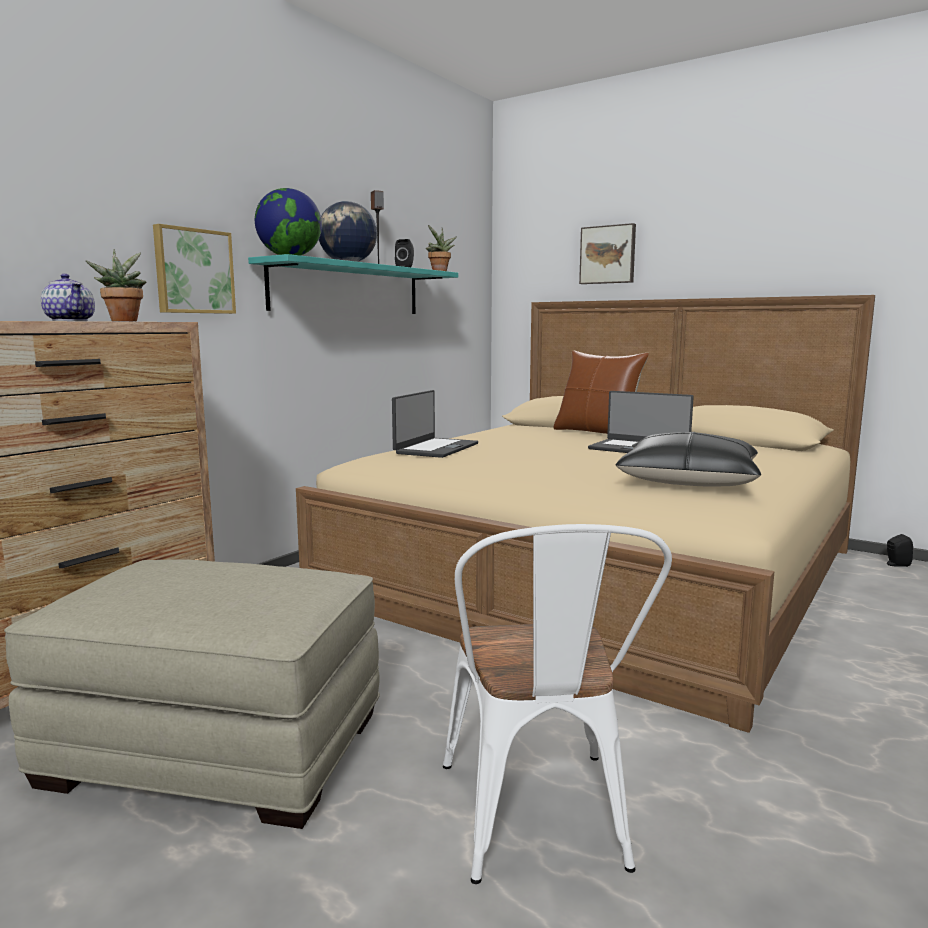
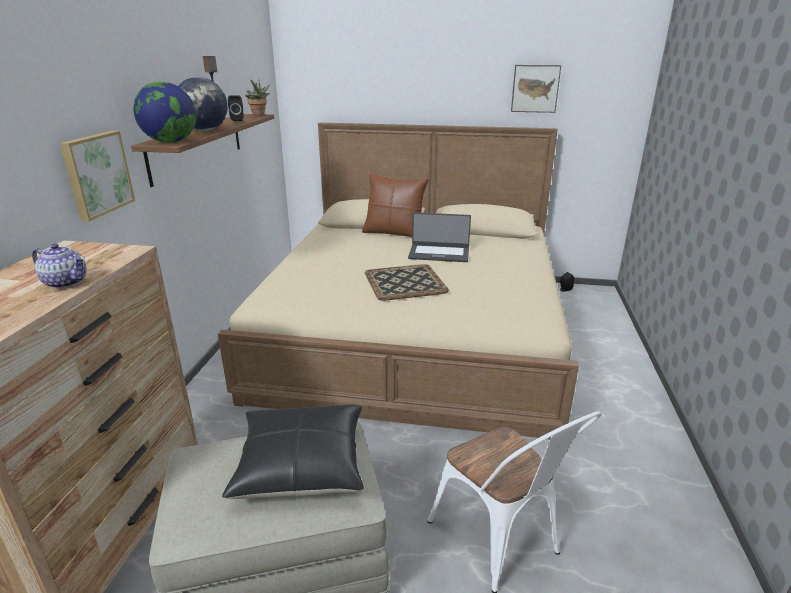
camera: 25 degrees left, 15 degrees up
potted plant [86,249,146,321] -> none
turquoise shelf [248,254,458,314] -> brown shelf [131,114,274,187]
laptop [392,390,478,458] -> none
picture [579,223,636,284] -> picture moved to [511,65,561,113]
black pillow [616,432,761,486] -> black pillow moved to [222,405,364,499]
none -> tray [365,264,449,301]

